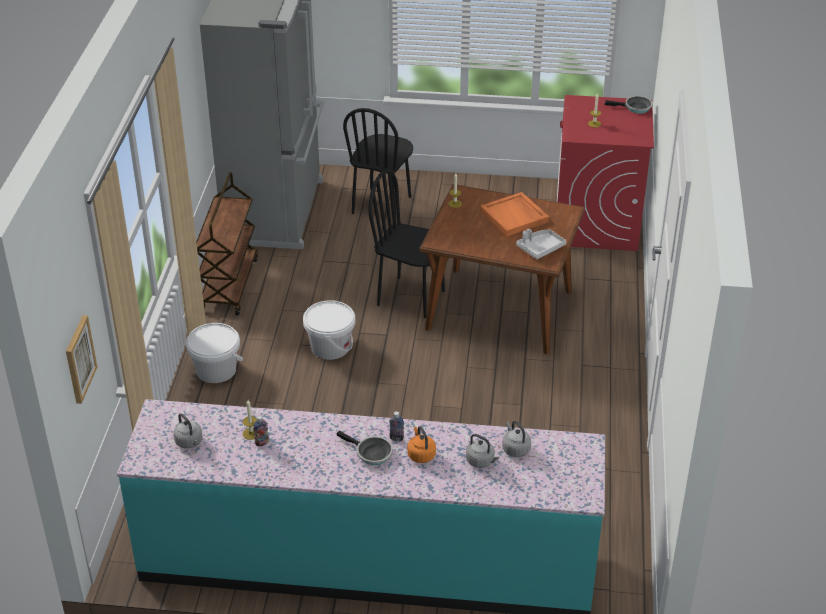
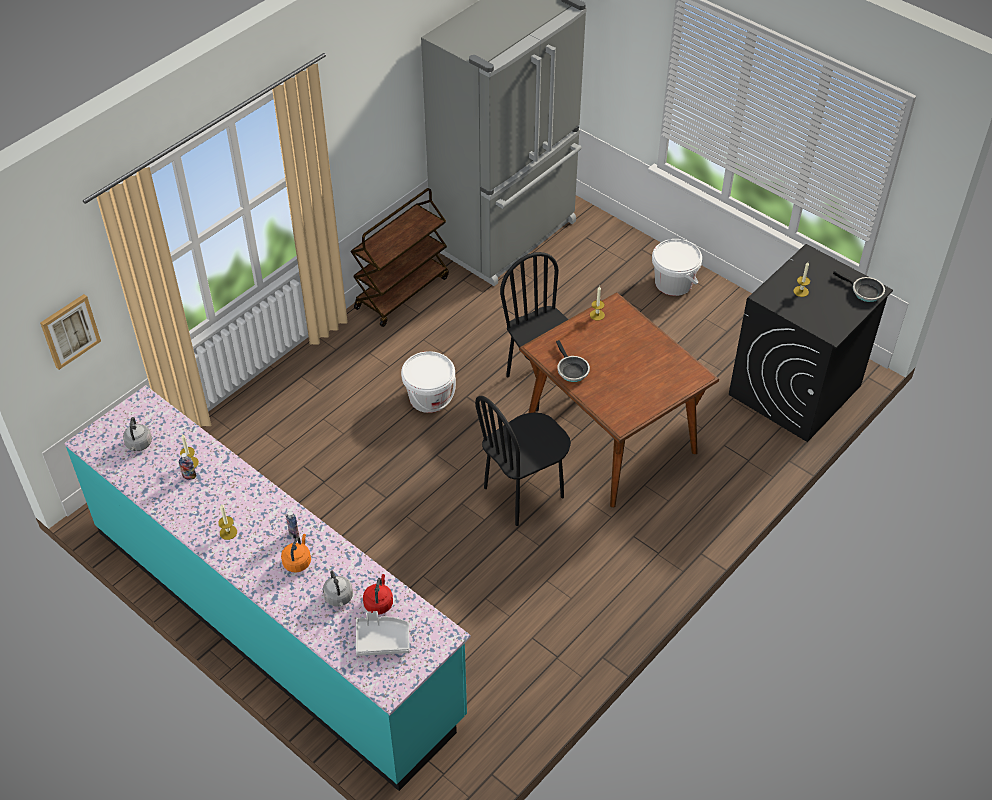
camera: 35 degrees right, 10 degrees up
white bucket [186,323,243,383] -> white bucket moved to [652,239,702,296]
frying pan [337,431,393,465] -> frying pan moved to [556,340,590,382]
black chair [343,108,413,218] -> black chair moved to [475,396,571,526]
orange tray [480,192,549,236] -> none
grey kettle [502,421,531,457] -> red kettle [363,574,393,614]
grey tray [516,229,566,259] -> grey tray moved to [356,611,410,656]
red washing machine [557,95,654,251] -> black washing machine [729,244,893,442]
none -> candle [218,504,237,540]

